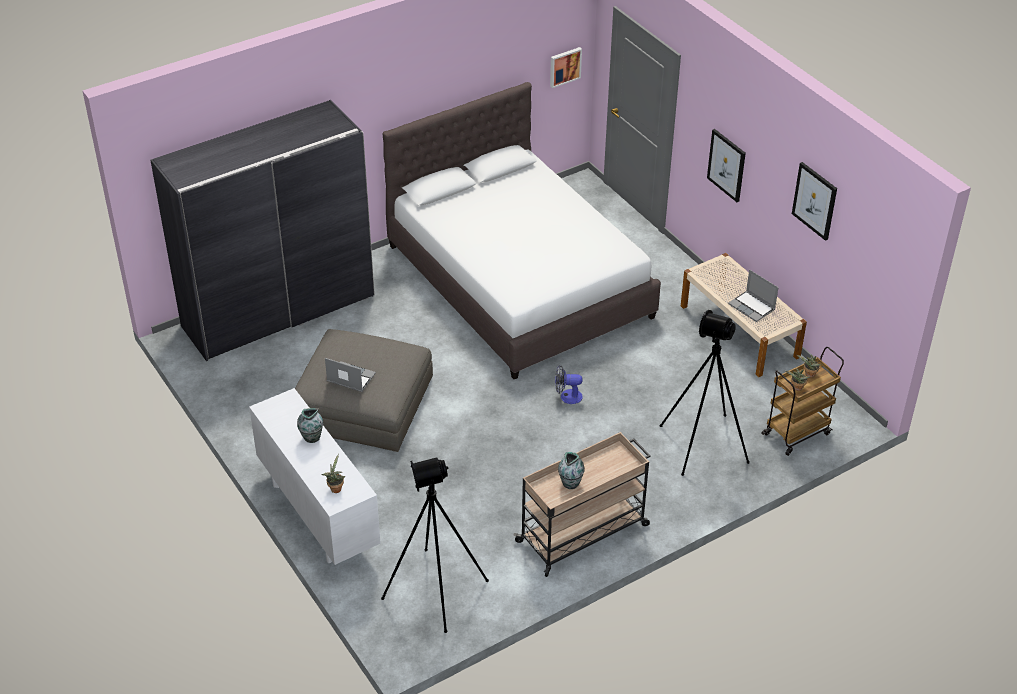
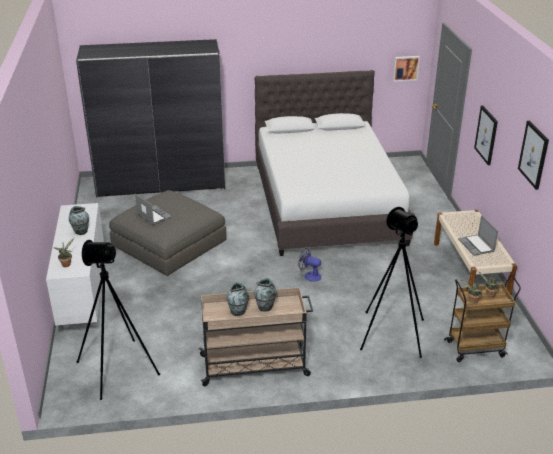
camera: 25 degrees right, 10 degrees down
none -> vase [254,278,277,312]

